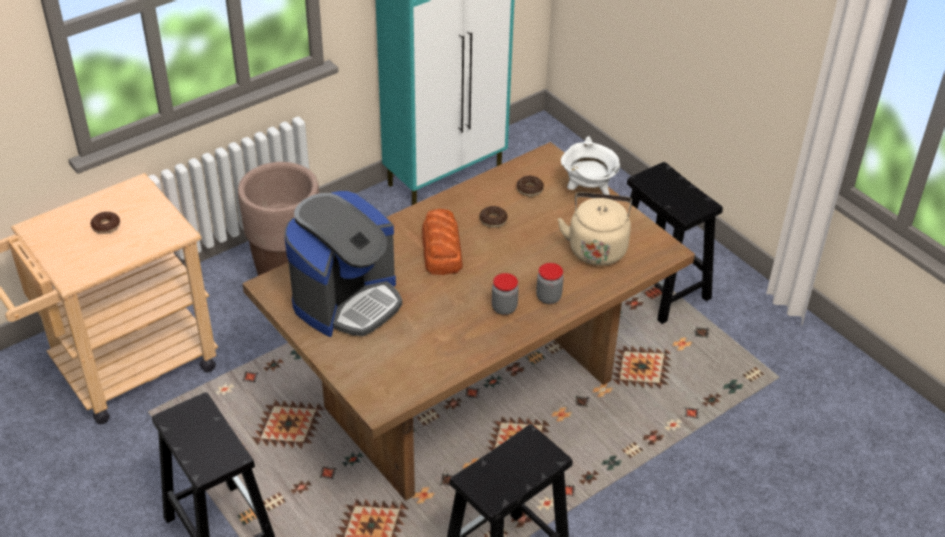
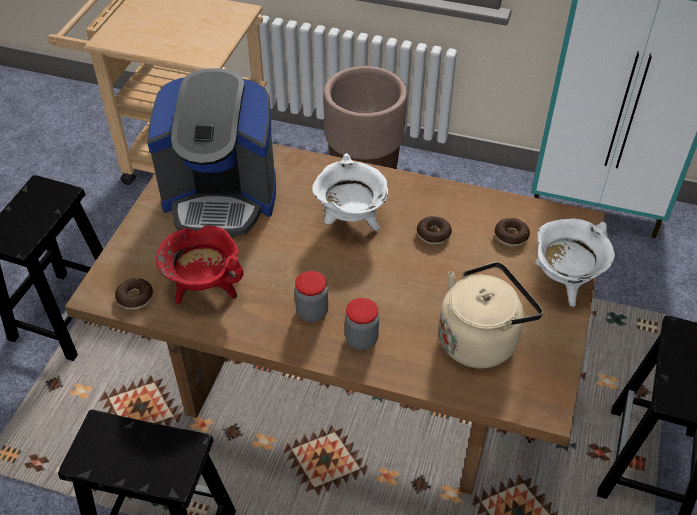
camera: 55 degrees right, 5 degrees up
donut [90,212,120,234] -> donut moved to [115,278,153,310]
bread [422,209,463,275] -> white cooking pot [312,153,388,231]
none -> red cooking pot [156,225,244,304]

